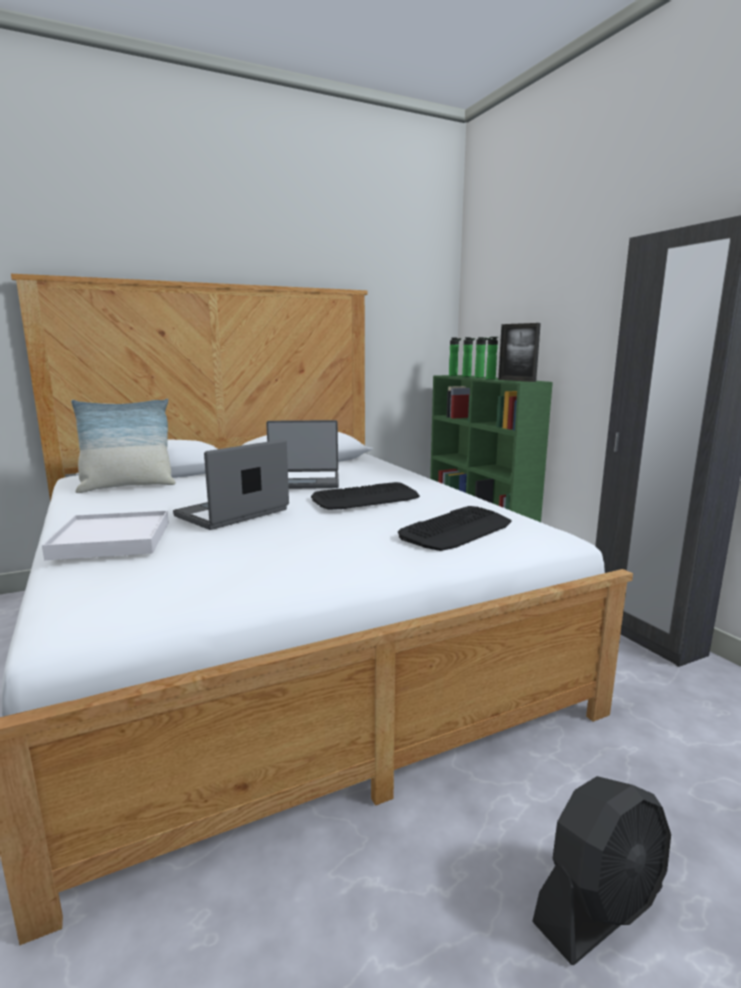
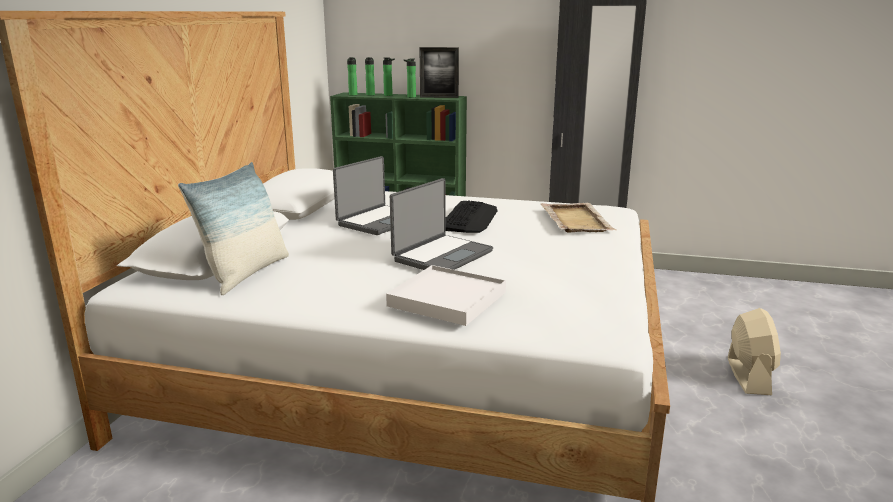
camera: 50 degrees left, 5 degrees up
laptop [173,439,289,530] -> laptop turned 135 degrees counterclockwise [390,178,493,270]
keyboard [398,506,512,551] -> beige tray [541,203,617,233]
black fan [532,776,671,965] -> beige fan [728,308,781,395]

